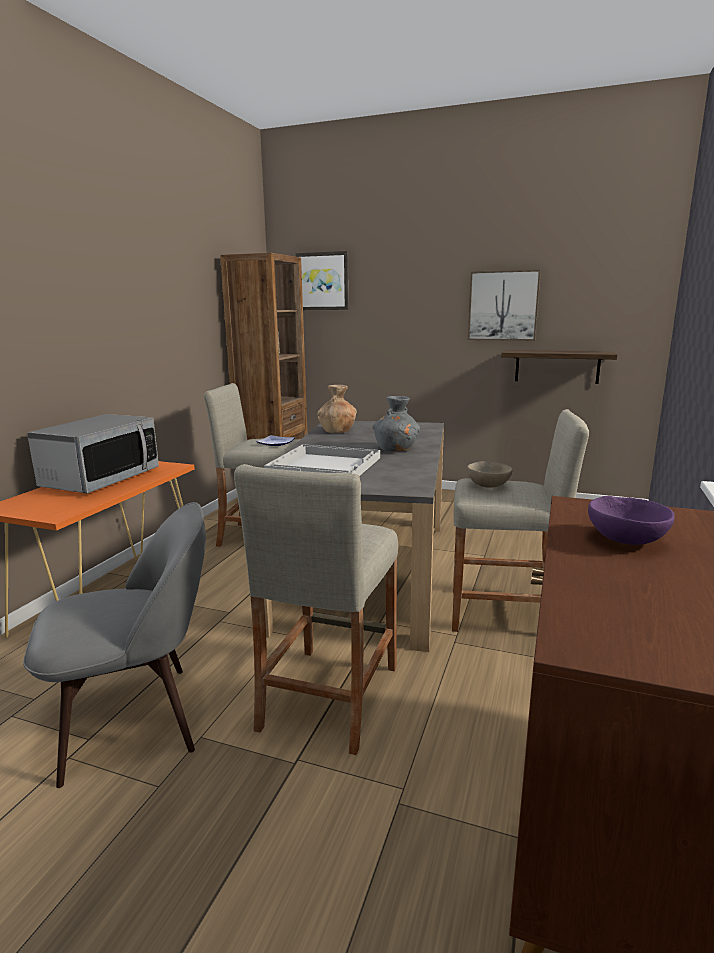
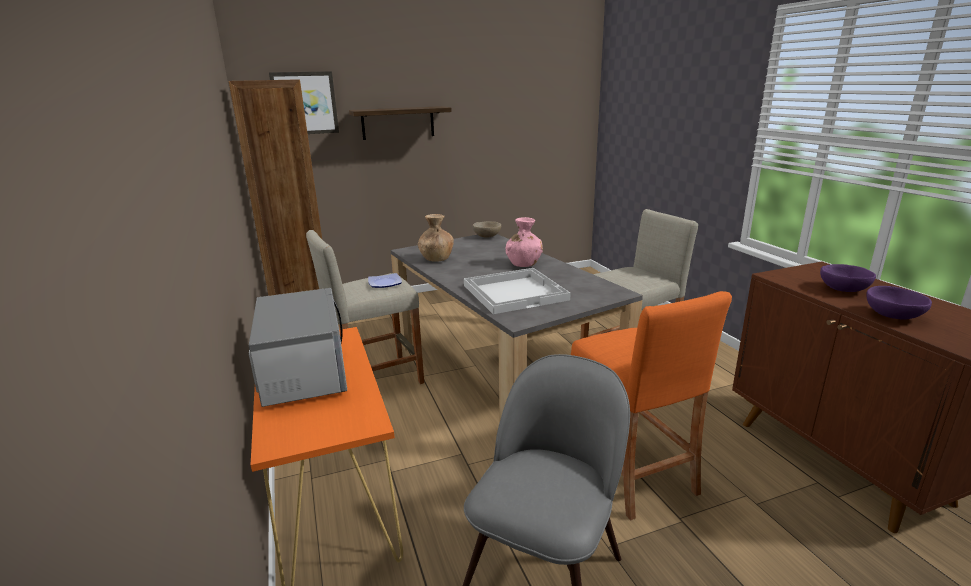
camera: 40 degrees left, 5 degrees up
beige stool [234,464,398,755] -> orange stool [571,291,732,521]
grey vase [372,396,420,451] -> pink vase [505,217,543,267]
beige bowl [467,461,513,488] -> beige bowl moved to [473,221,501,238]
picture [468,270,541,341] -> none
shelf [501,350,617,384] -> shelf moved to [349,106,452,140]
none -> purple bowl [866,286,932,320]

